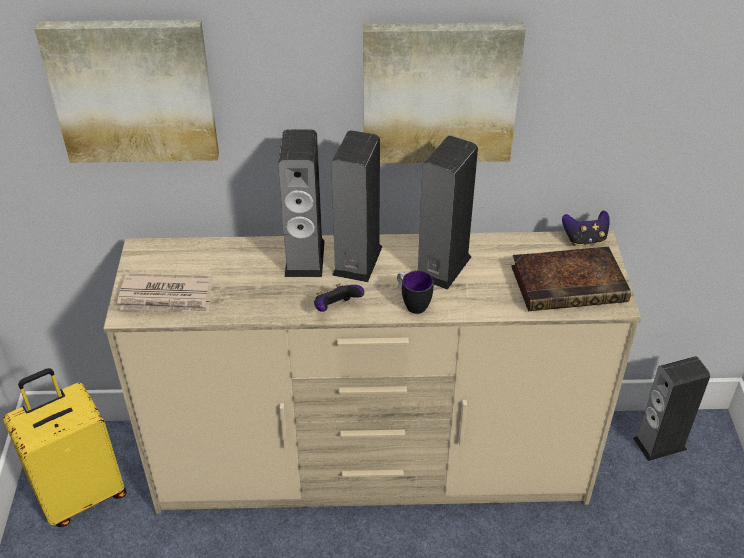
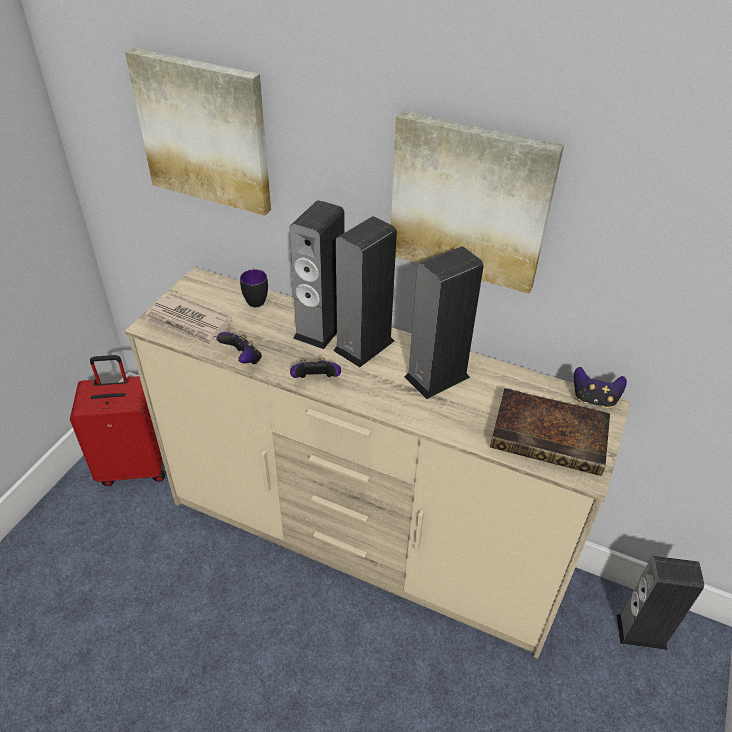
camera: 25 degrees right, 0 degrees up
yellow suitcase [3,368,127,527] -> red suitcase [70,355,165,486]
mug [397,271,433,314] -> mug moved to [240,269,268,307]
none -> game controller [217,332,262,364]

